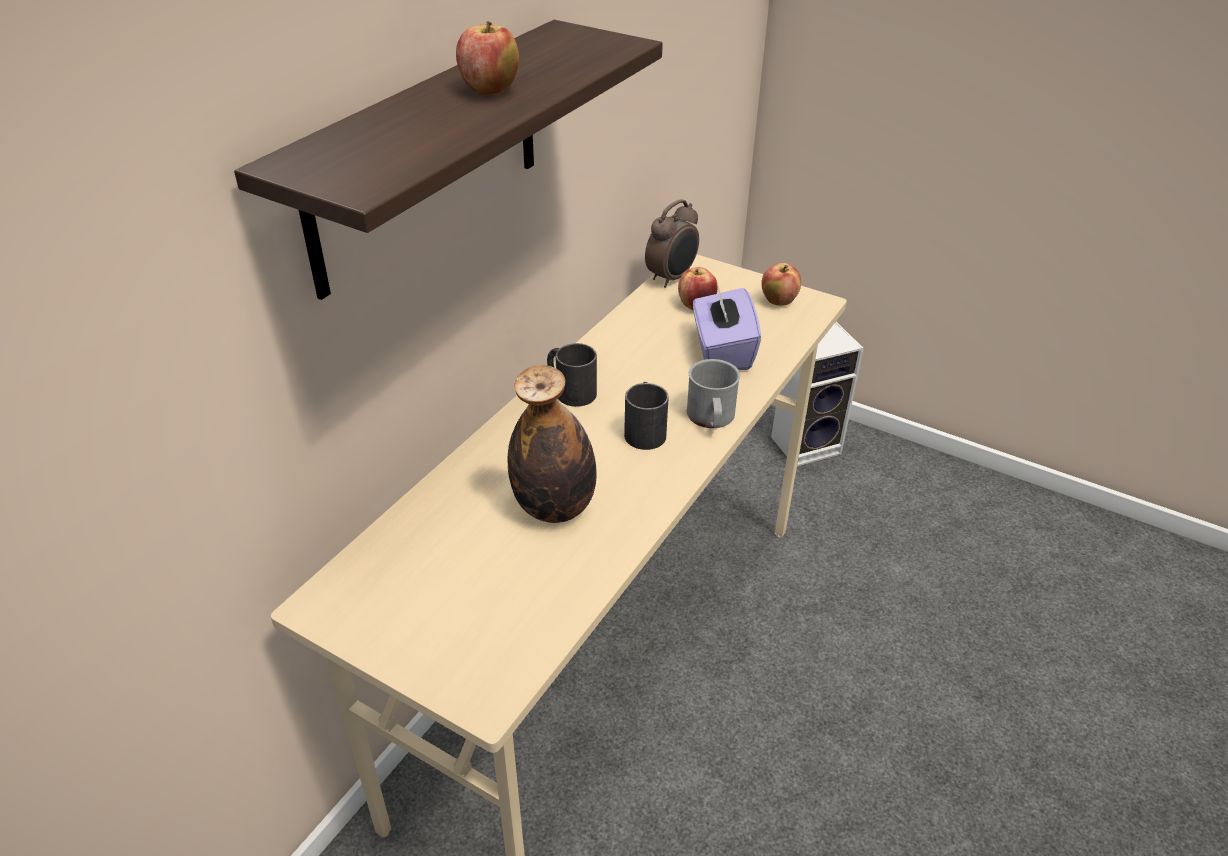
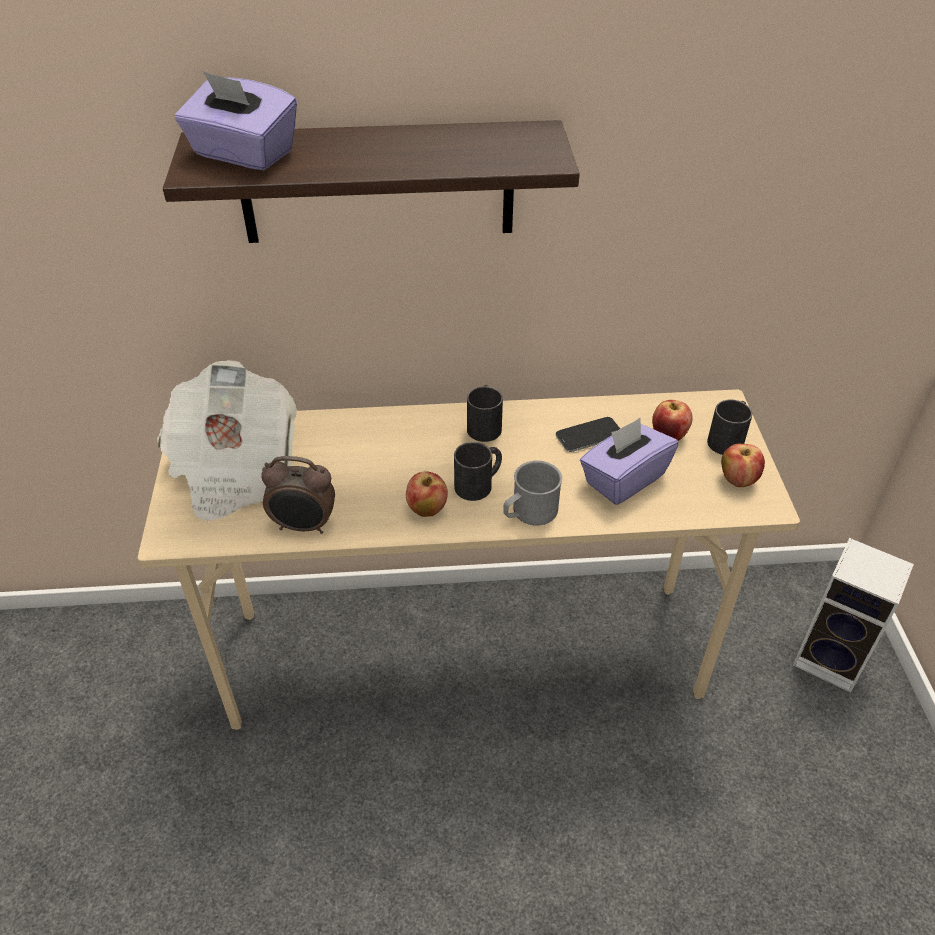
camera: 55 degrees right, 5 degrees up
apple [456,21,519,95] -> apple moved to [406,472,448,517]
bottle [508,365,597,523] -> none
alarm clock [645,199,699,288] -> alarm clock moved to [261,456,335,534]
none -> newspaper [157,360,297,521]
none -> purple tissue box [175,71,297,170]
none -> phone [556,417,620,452]
none -> black mug [707,400,752,455]

